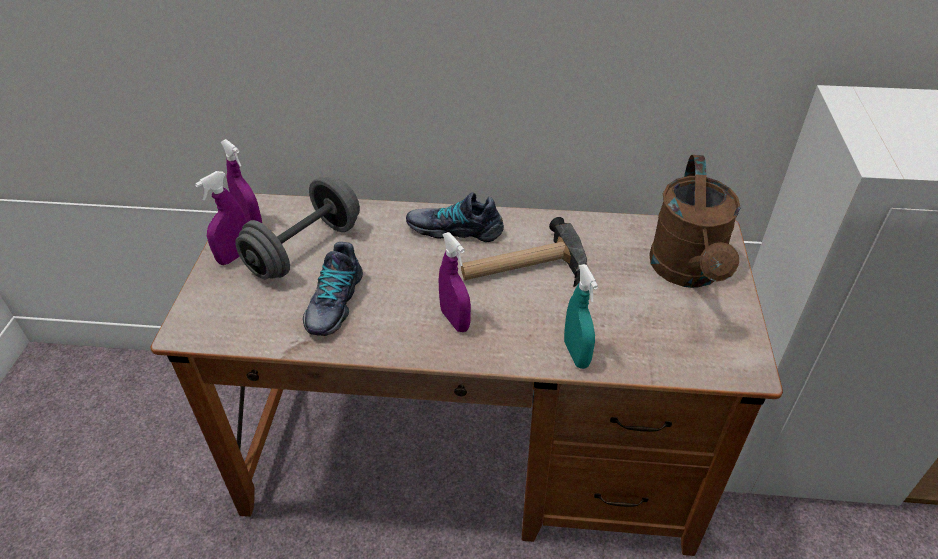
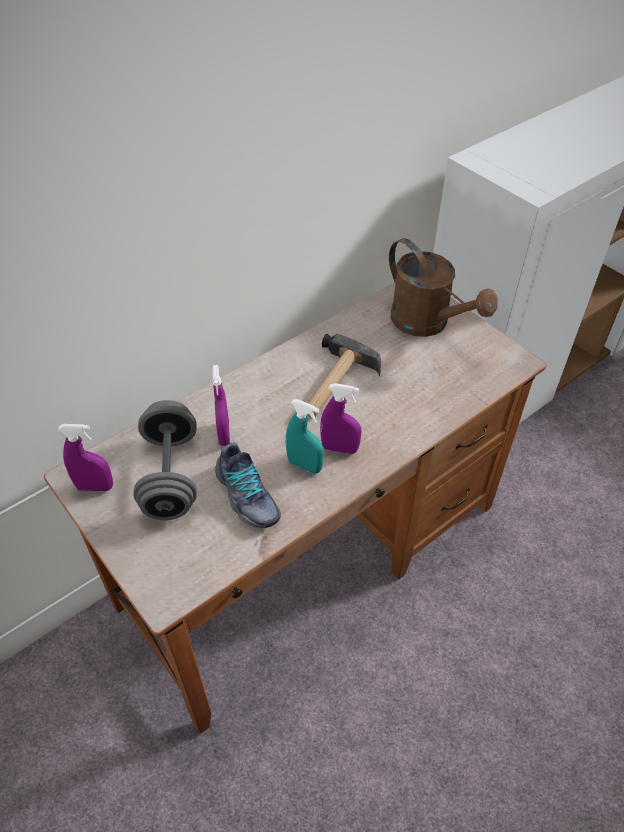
camera: 45 degrees left, 5 degrees up
purple spray bottle [195,171,247,265] -> purple spray bottle moved to [213,365,230,446]
shoe [406,192,504,242] -> none
turquoise spray bottle [564,264,598,369] -> turquoise spray bottle moved to [286,399,324,474]

